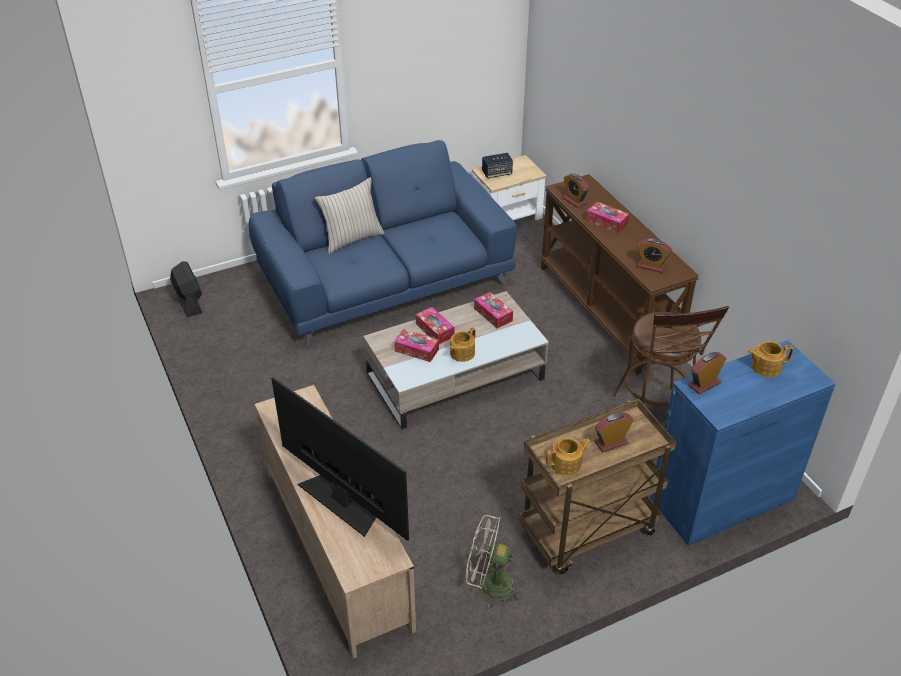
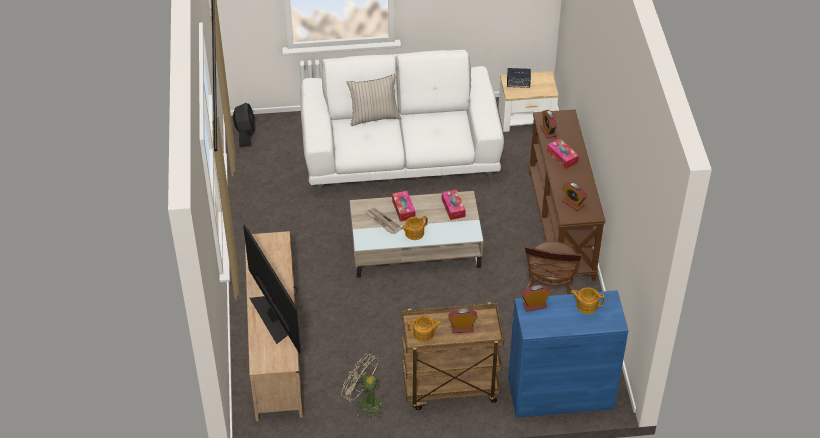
camera: 20 degrees right, 5 degrees up
blue sofa [249,140,517,346] -> white sofa [300,50,504,194]
tissue box [394,329,439,362] -> newspaper [365,208,401,234]

